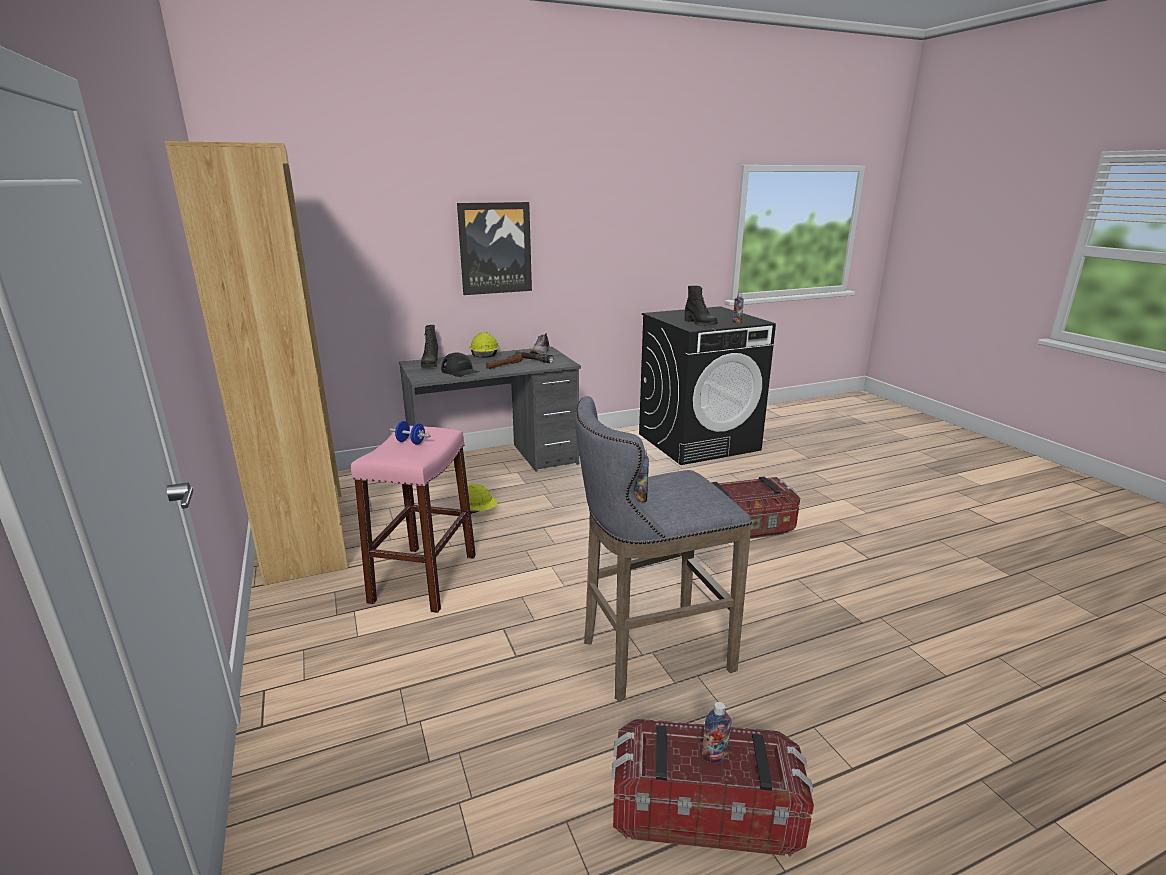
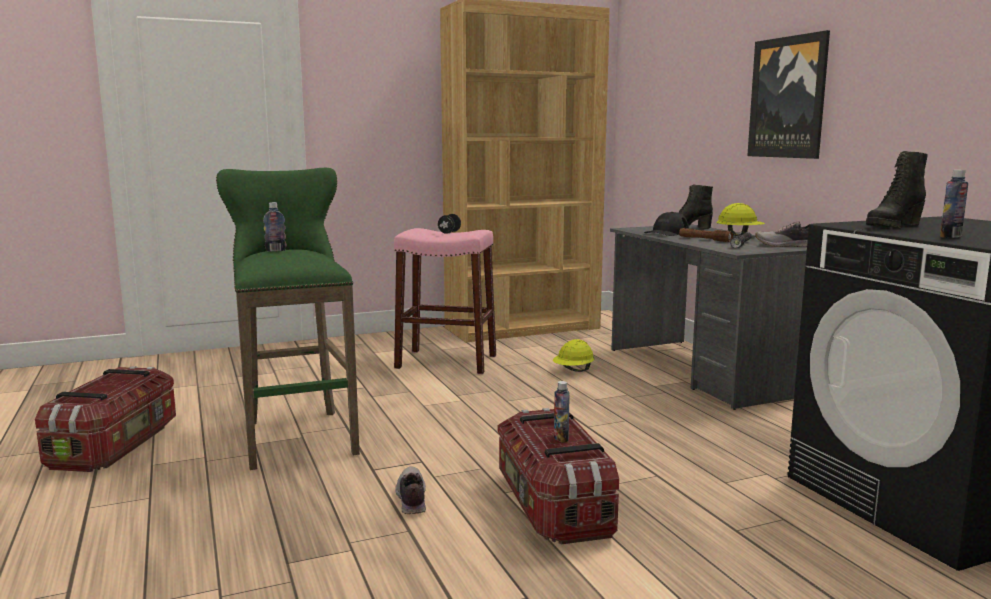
camera: 90 degrees right, 10 degrees down
blue dumbbell [390,421,430,445] -> black dumbbell [438,214,461,234]
grey stool [575,396,752,702] -> green stool [216,168,360,470]
bottle [702,702,732,762] -> bottle moved to [554,381,570,442]
none -> shoe [395,466,426,514]

